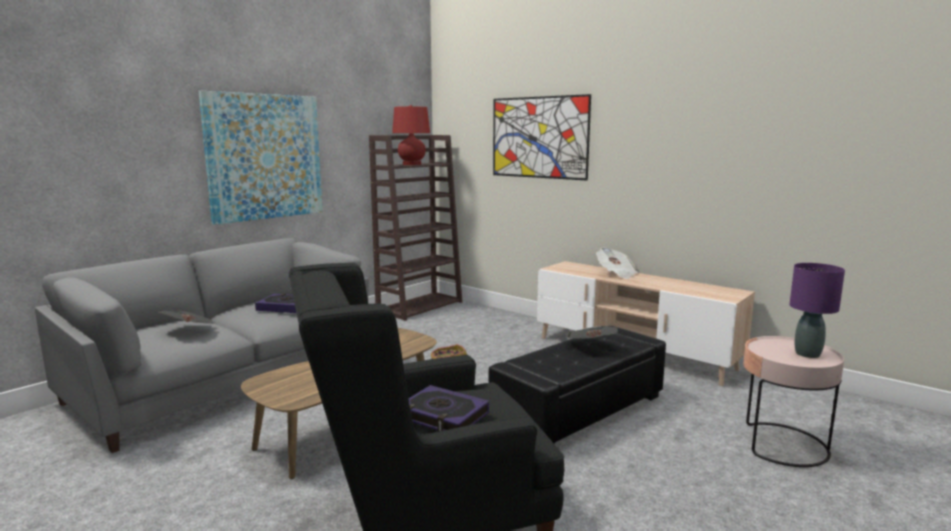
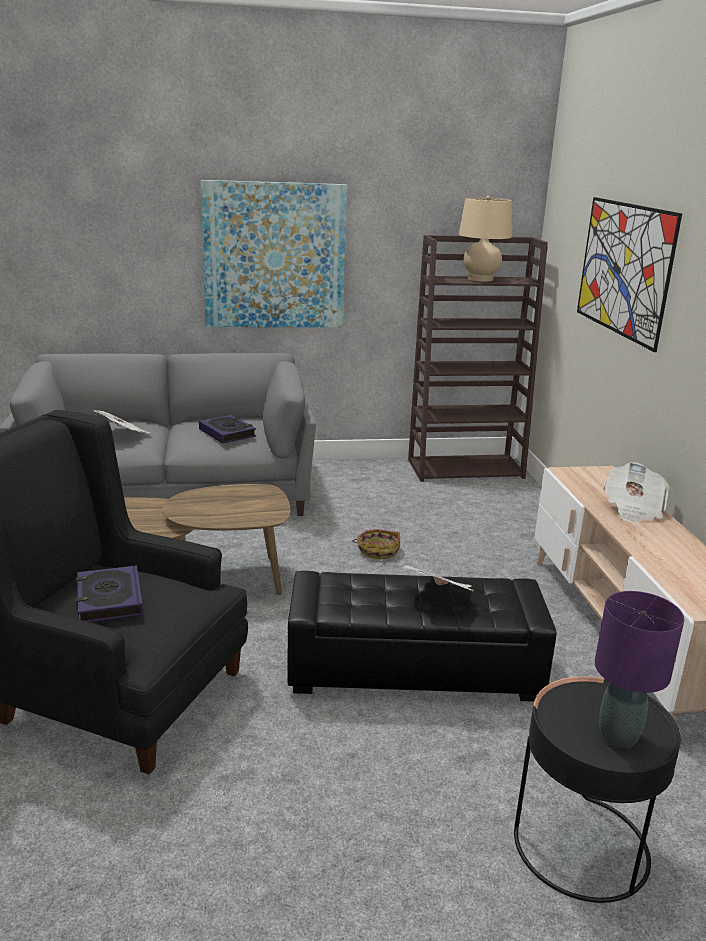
camera: 40 degrees right, 10 degrees up
red table lamp [392,105,430,165] -> beige table lamp [459,196,512,282]
pink side table [743,336,844,467] -> black side table [514,676,681,903]

